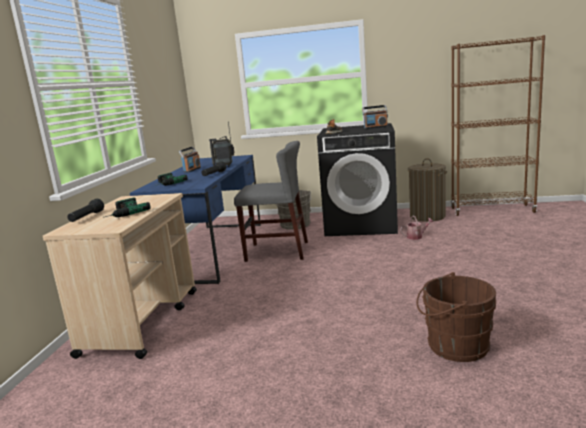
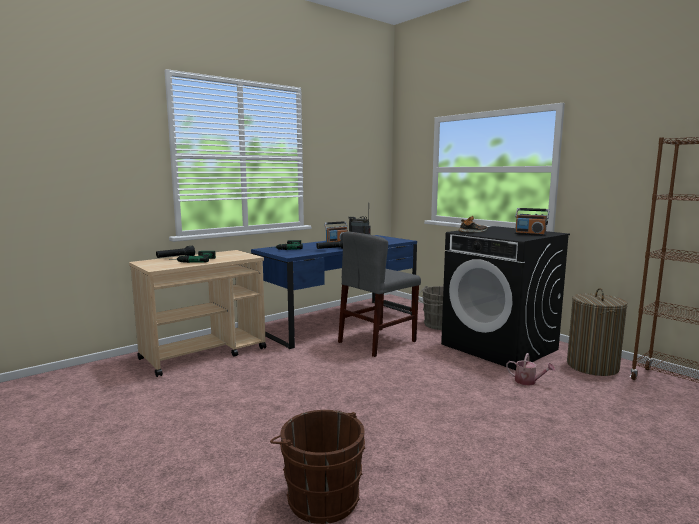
camera: 40 degrees right, 5 degrees down
grey chair [234,141,308,262] -> grey chair turned 90 degrees clockwise [338,231,421,357]

